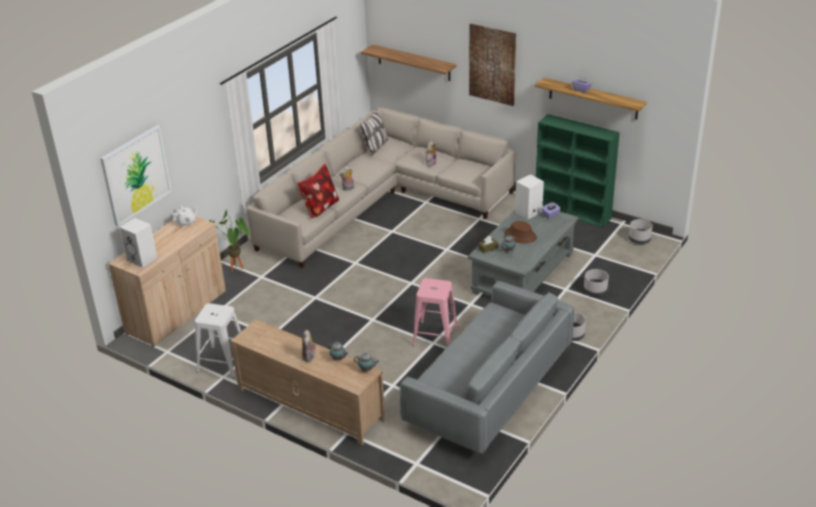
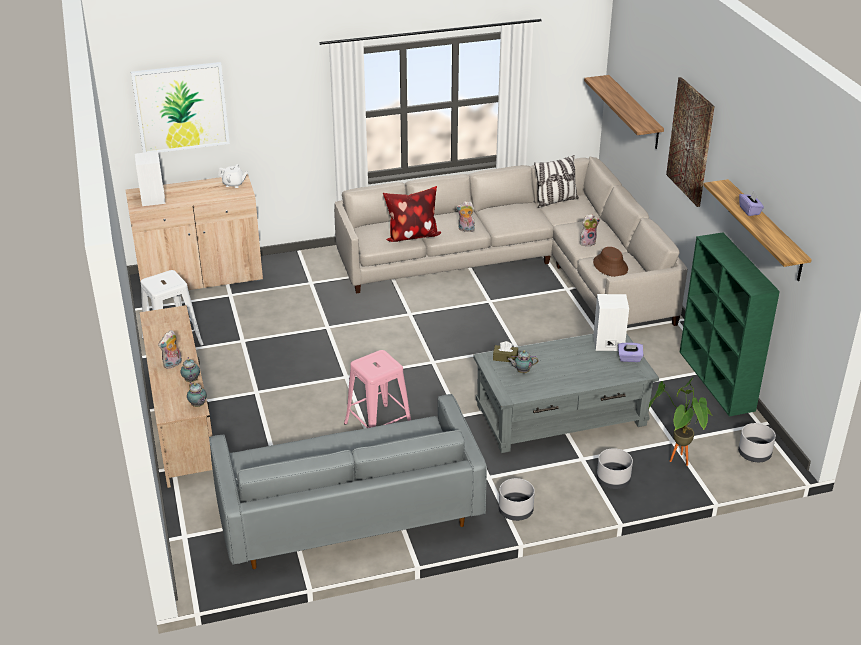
camera: 40 degrees right, 0 degrees up
potted plant [209,210,250,272] -> potted plant moved to [649,377,712,466]
brown hat [504,221,537,244] -> brown hat moved to [593,247,628,277]

